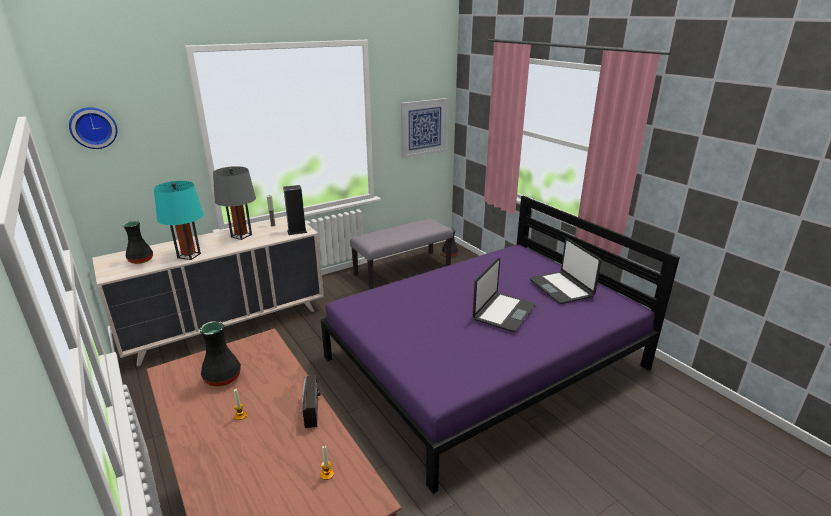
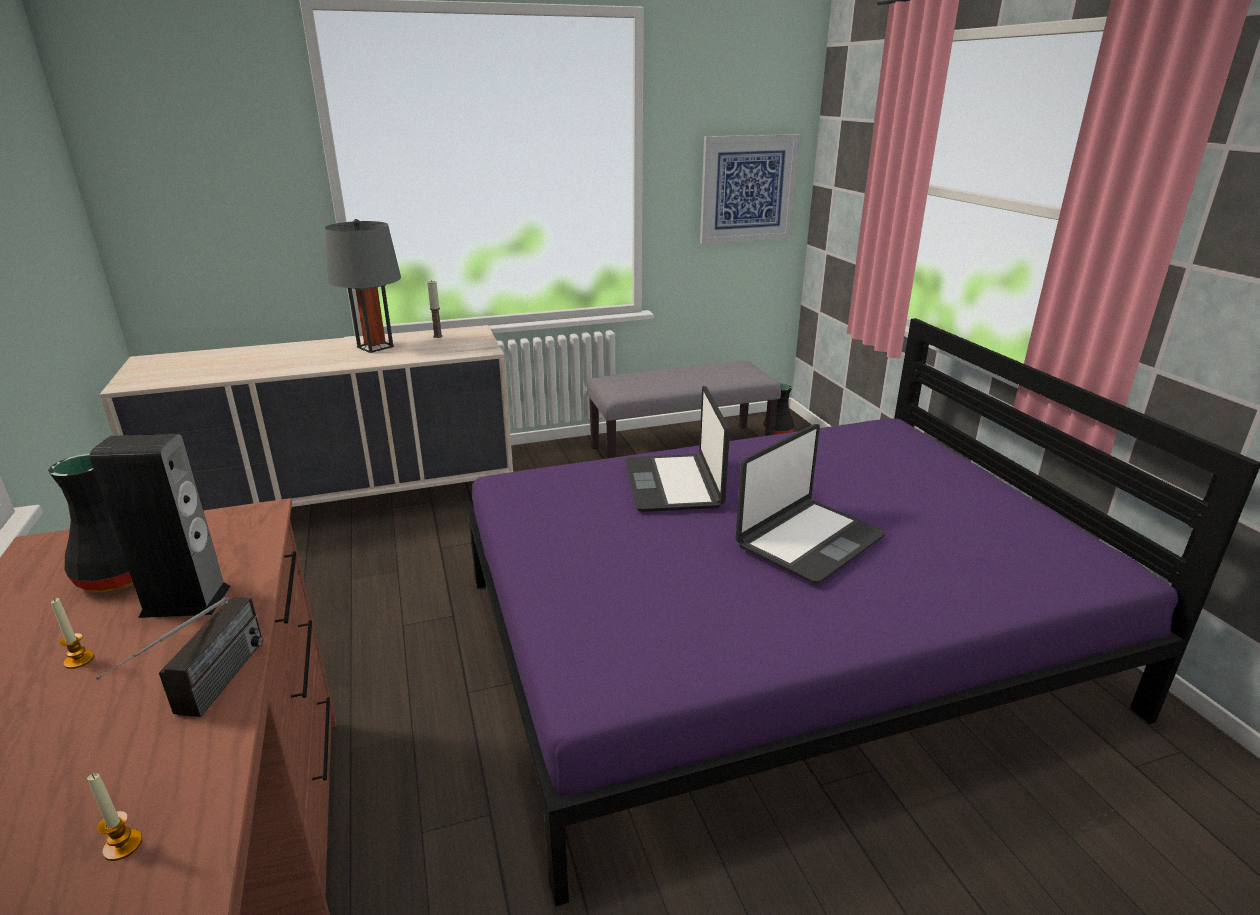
camera: 15 degrees right, 0 degrees up
wall clock [69,107,117,149] -> none
black vase [123,221,153,264] -> none
turquoise table lamp [154,181,204,260] -> none
speaker [283,185,307,235] -> speaker moved to [90,434,231,618]
laptop [530,238,601,304] -> laptop moved to [625,386,730,512]

